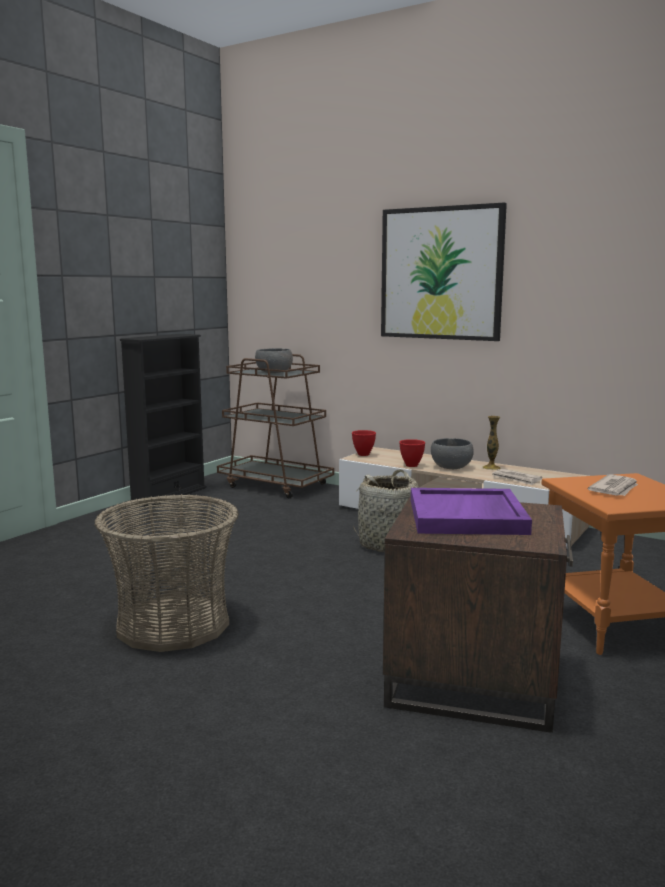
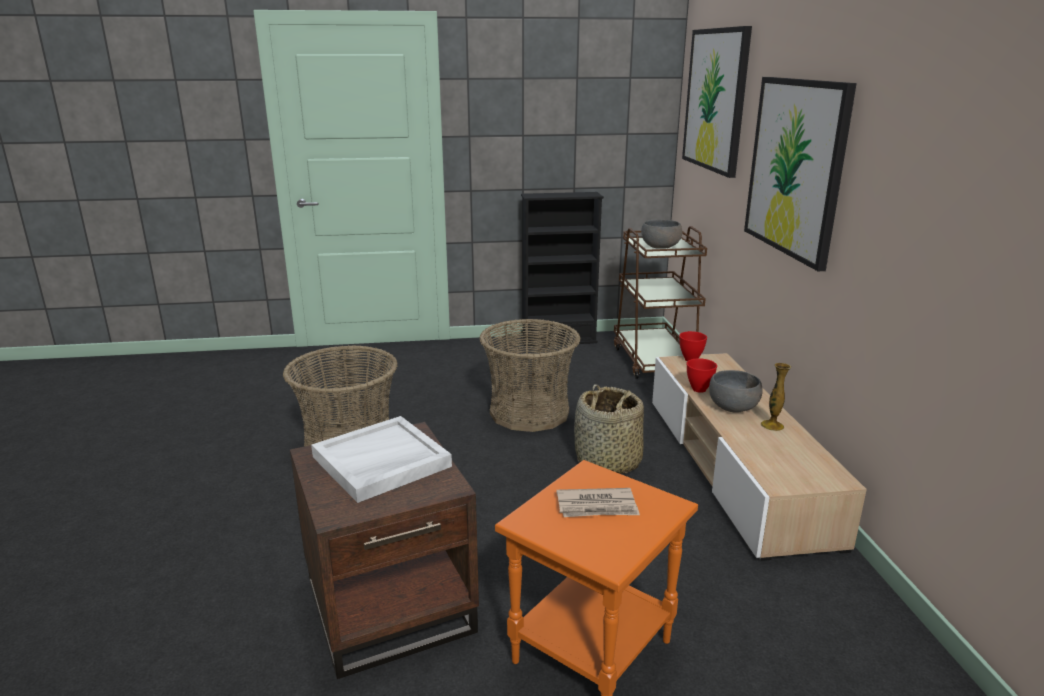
camera: 50 degrees right, 10 degrees up
purple tray [411,488,532,535] -> white tray [311,416,452,503]
newspaper [492,469,542,485] -> none
none -> basket [480,319,580,432]
none -> picture [682,26,752,178]

